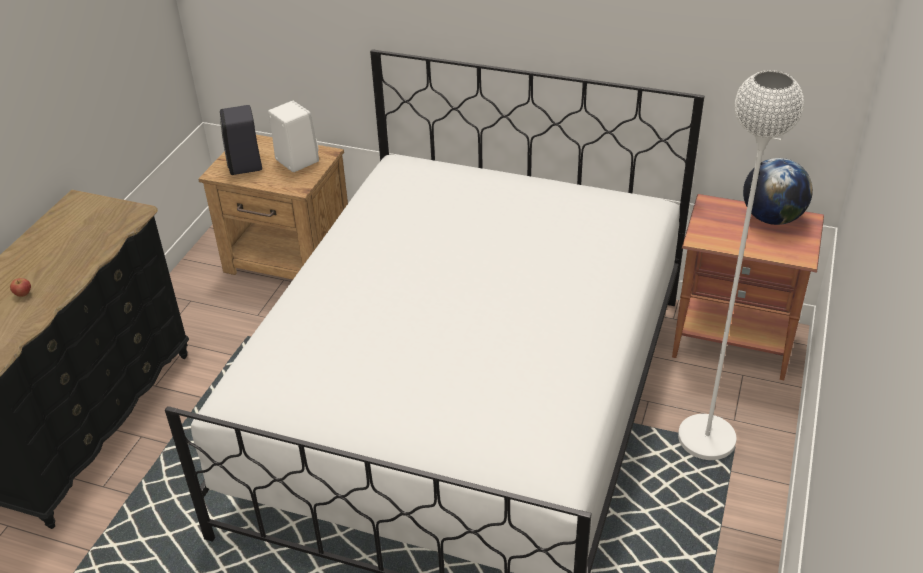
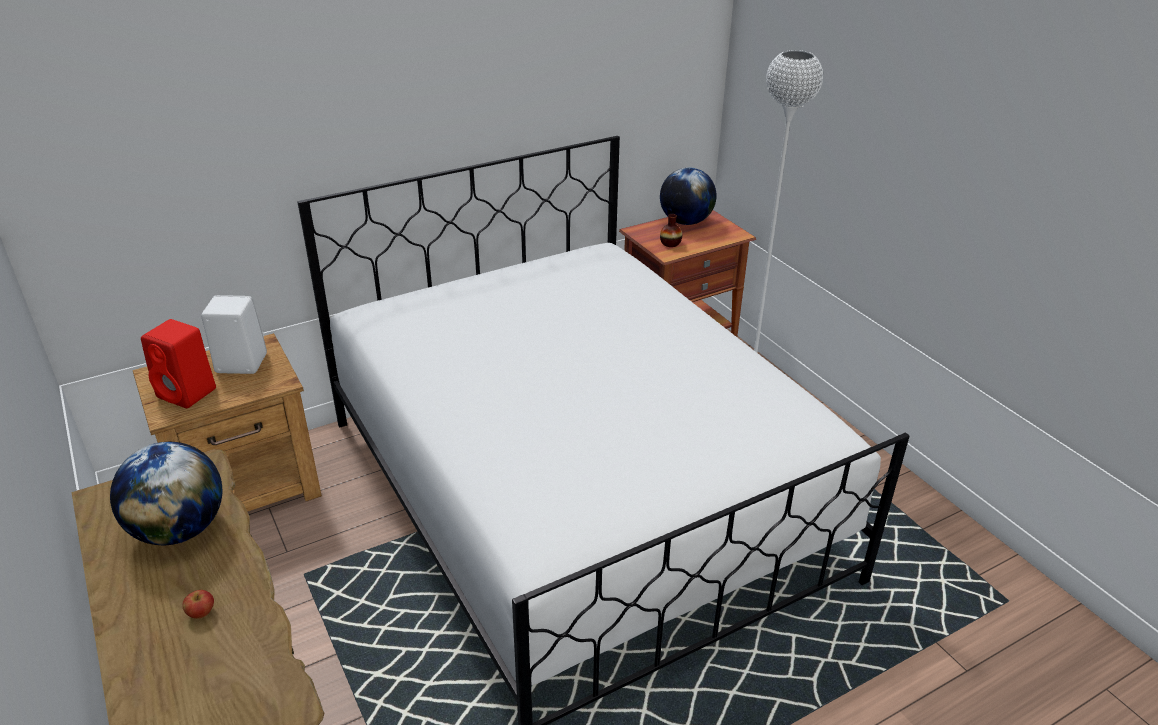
camera: 50 degrees left, 5 degrees down
black speaker [220,105,262,175] -> red speaker [141,319,216,408]
none -> globe [110,442,223,545]
none -> vase [660,214,682,247]

